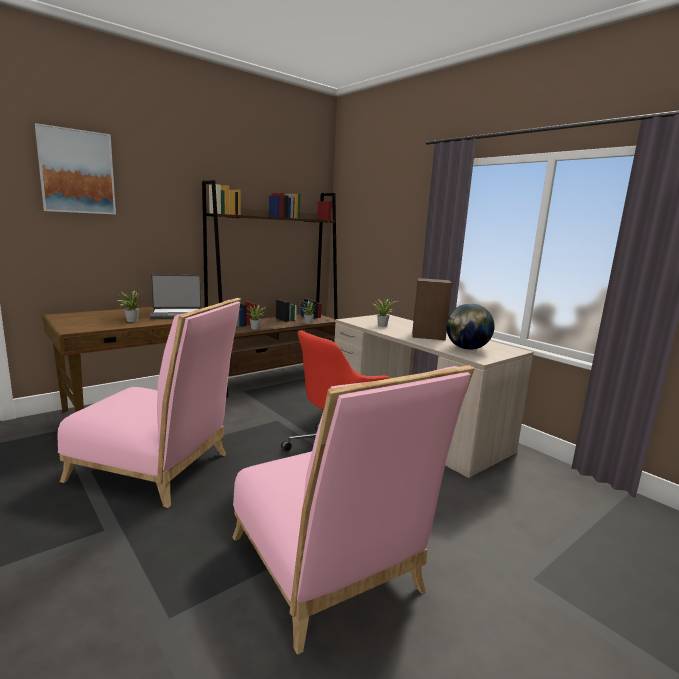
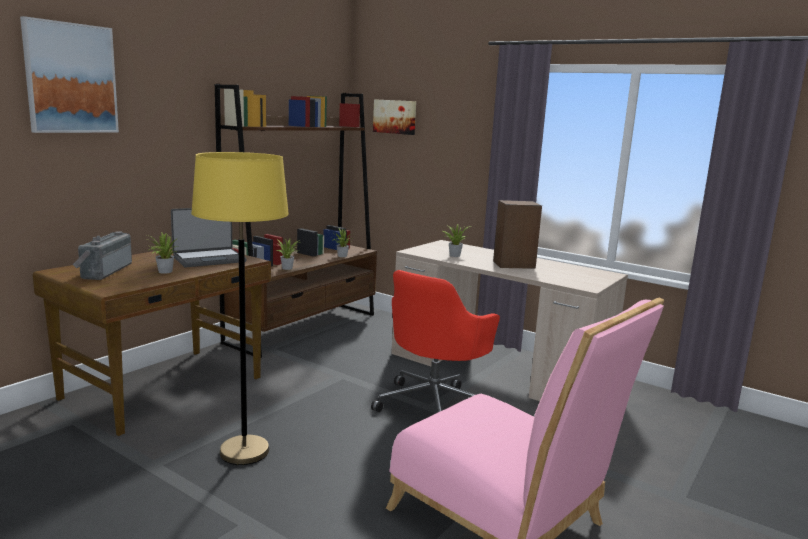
camera: 15 degrees left, 0 degrees up
pink chair [57,298,241,508] -> yellow floor lamp [191,152,289,465]
globe [446,303,495,350] -> none
none -> radio [73,231,132,280]
none -> picture [373,99,416,135]

